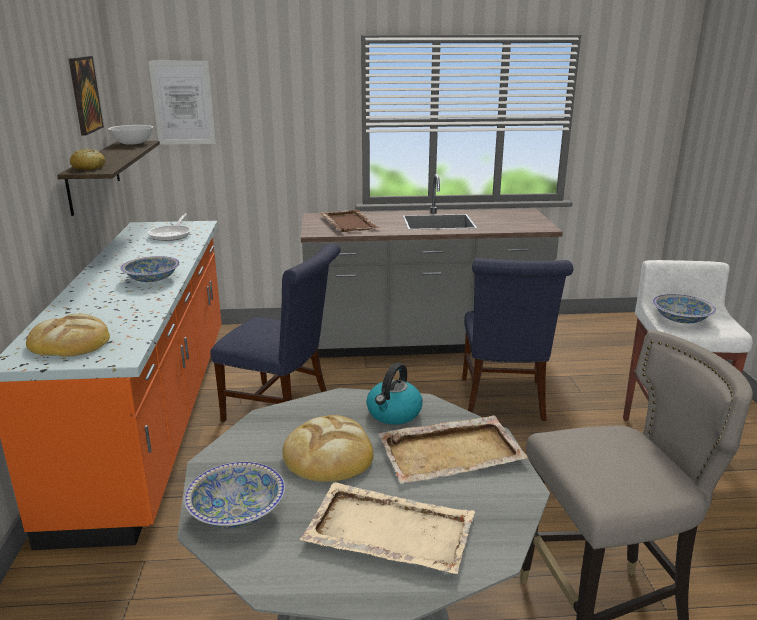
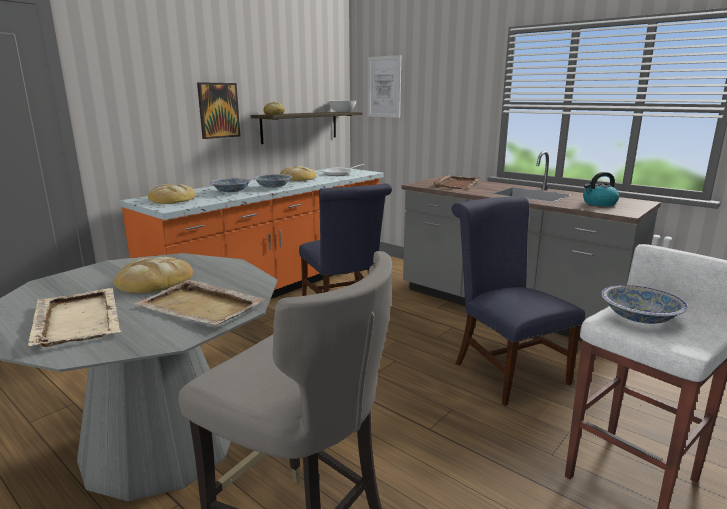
camera: 45 degrees right, 5 degrees down
picture [69,56,104,136] -> picture moved to [197,82,240,139]
bowl [184,462,285,529] -> bowl moved to [210,178,251,192]
kettle [366,363,423,425] -> kettle moved to [583,172,619,206]
blue chair [462,258,573,421] -> blue chair turned 105 degrees clockwise [451,196,585,406]
none -> bread [280,166,317,181]

